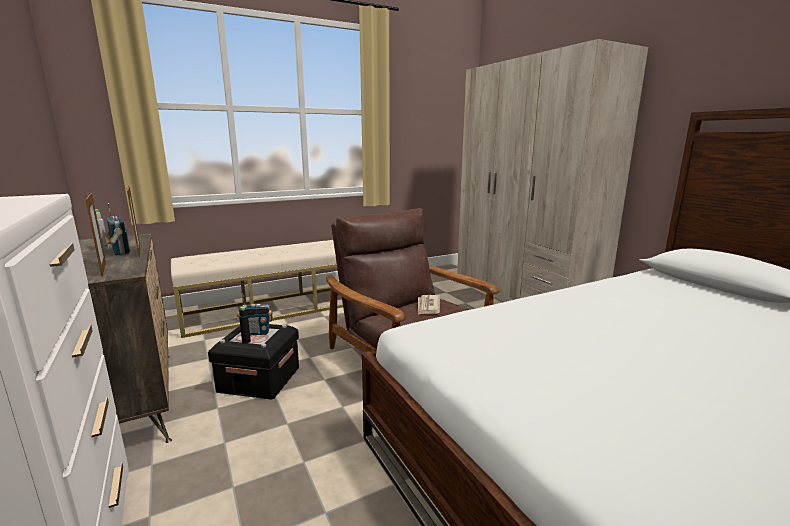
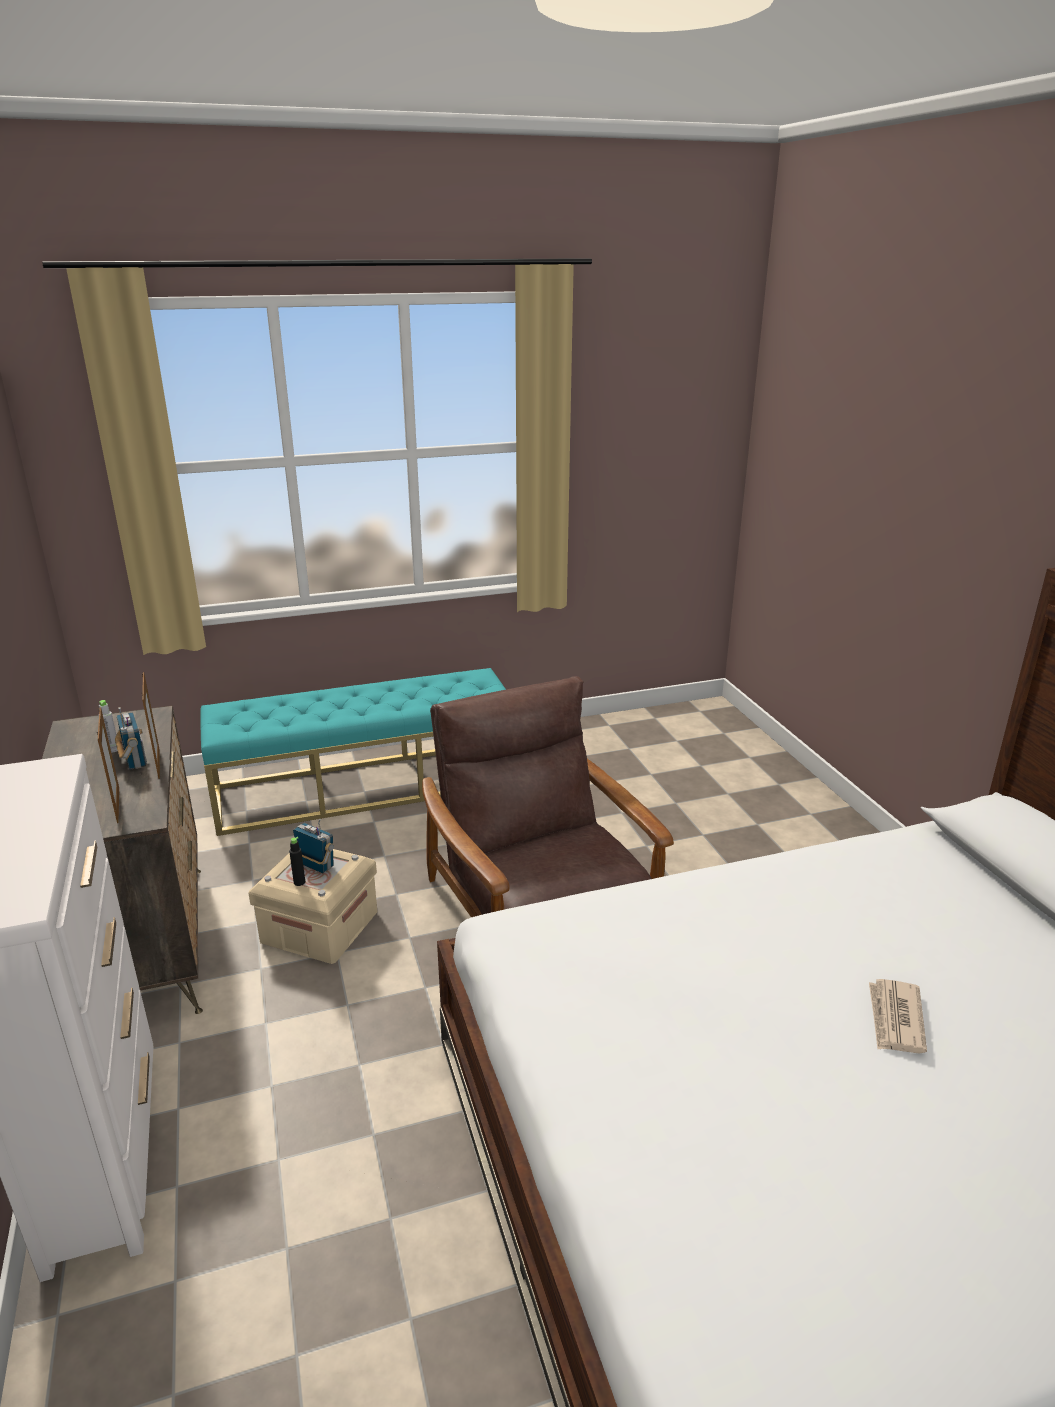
camera: 10 degrees right, 10 degrees up
beige bench [171,240,343,338] -> turquoise bench [201,668,506,836]
black storage box [208,324,299,400] -> beige storage box [248,849,377,964]
radio [237,291,273,336] -> radio turned 150 degrees counterclockwise [293,819,334,873]
newspaper [418,295,440,315] -> newspaper moved to [869,979,927,1054]
beige wardrobe [457,39,648,302] -> none

